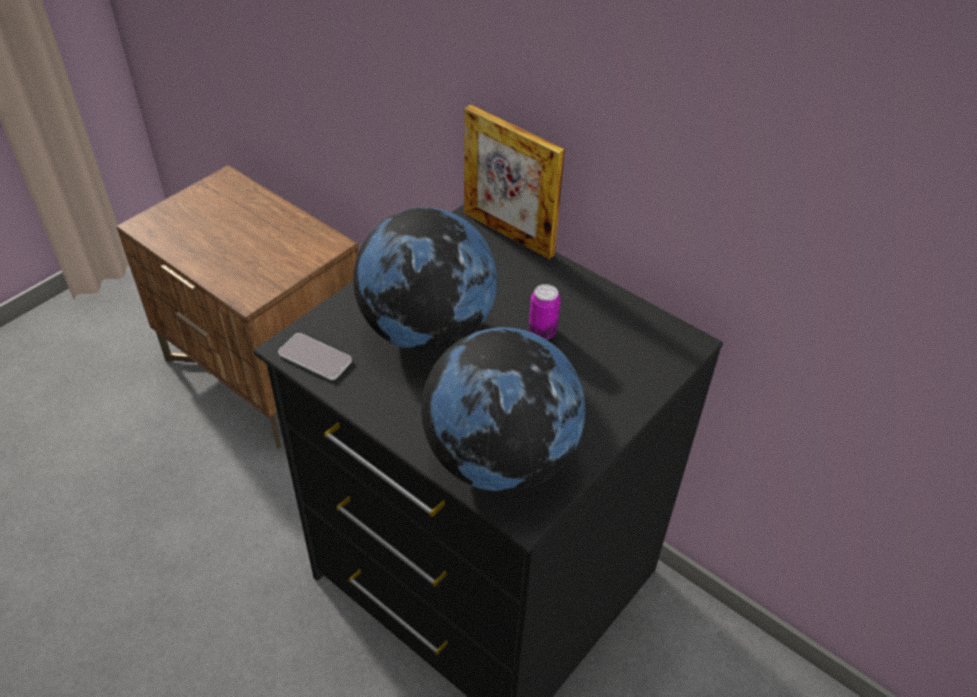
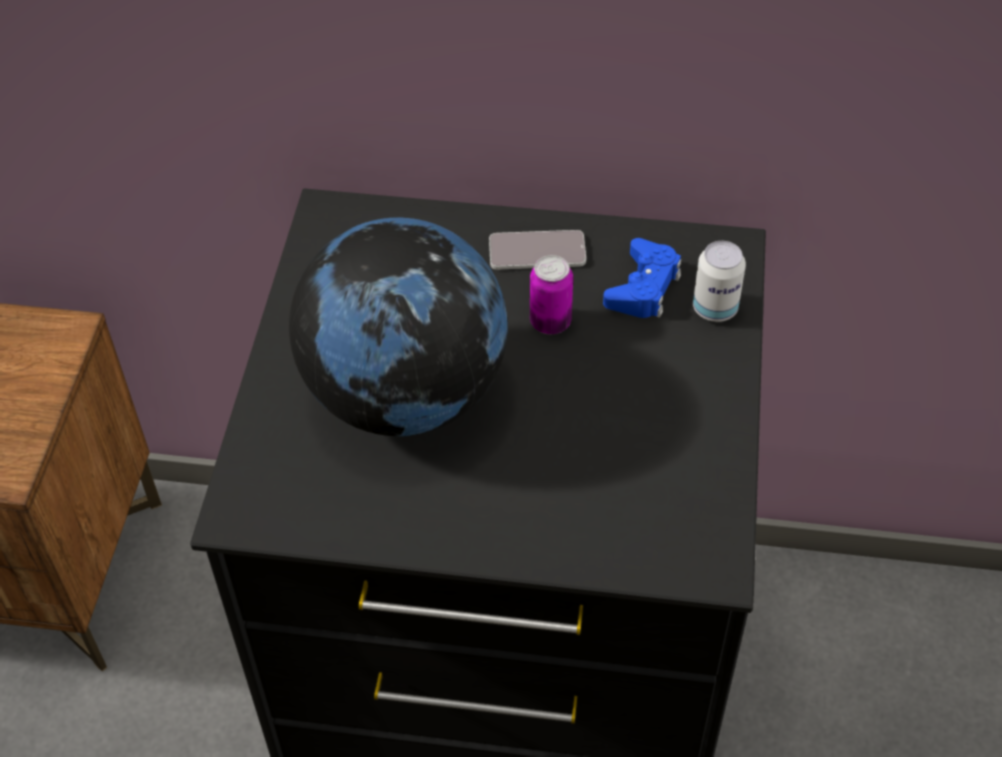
camera: 30 degrees left, 5 degrees up
phone [278,333,352,380] -> phone moved to [489,230,586,270]
globe [421,327,585,492] -> none
picture frame [464,104,565,259] -> none
none -> blue game controller [603,238,681,318]
none -> can [693,241,746,322]

